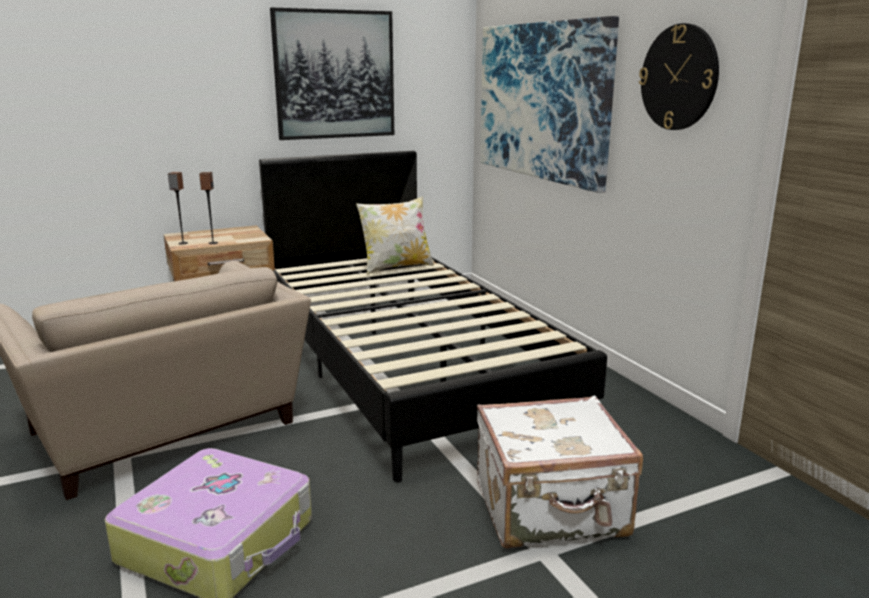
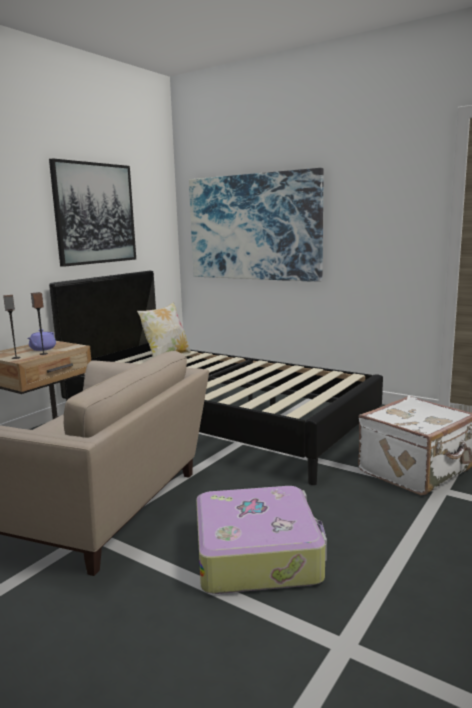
camera: 30 degrees left, 5 degrees down
wall clock [639,23,719,130] -> none
none -> purple teapot [28,329,56,351]

